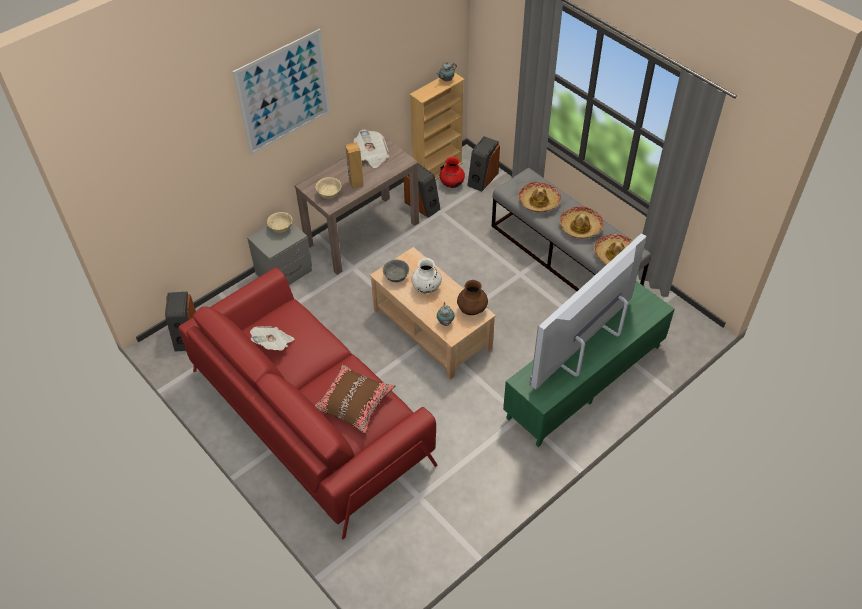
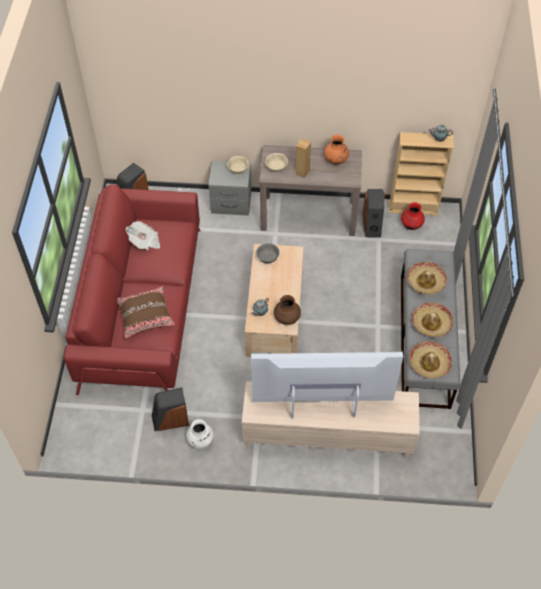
camera: 45 degrees right, 5 degrees up
picture [233,29,330,155] -> none
newspaper [354,129,389,168] -> orange vase [324,134,349,165]
white vase [411,258,442,294] -> white vase moved to [186,419,214,449]
speaker [467,136,500,192] -> speaker moved to [152,387,189,431]
green tv stand [503,281,675,447] -> beige tv stand [242,381,420,457]

